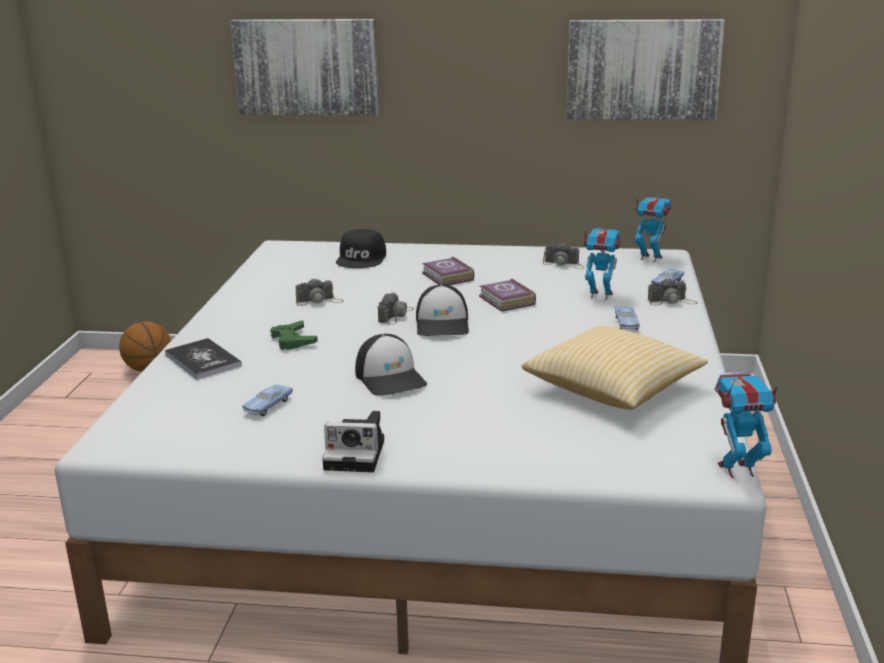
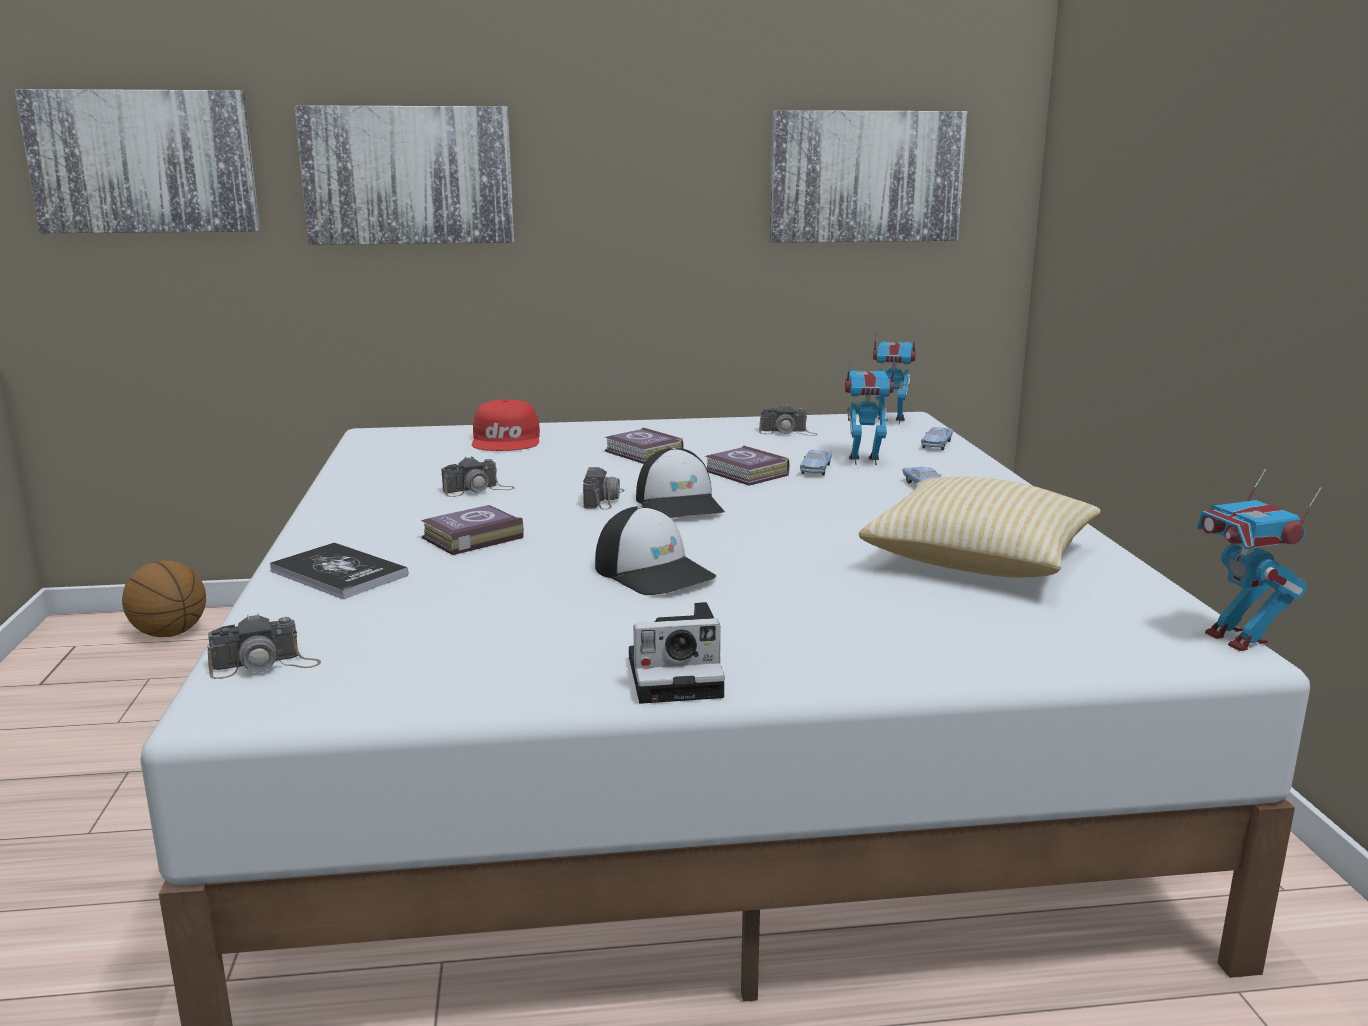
camera: 15 degrees left, 5 degrees down
blue toy car [242,384,293,416] -> blue toy car moved to [800,449,832,476]
green game controller [270,320,318,350] -> book [421,505,524,555]
black cap [336,229,386,268] -> red cap [472,400,540,451]
camera [648,278,697,306] -> camera moved to [207,613,321,679]
toy robot [715,373,782,478] -> toy robot turned 90 degrees counterclockwise [1197,469,1322,651]
none -> picture [15,89,260,233]

